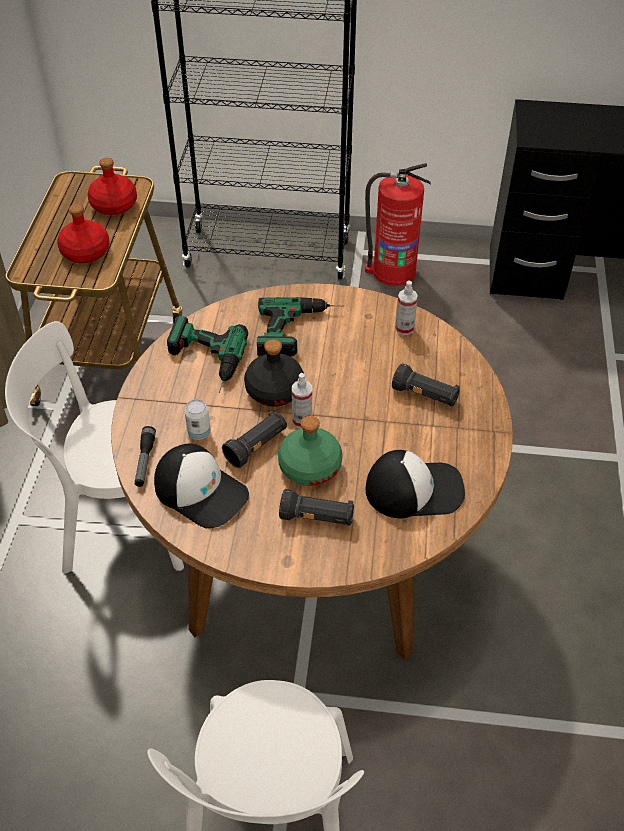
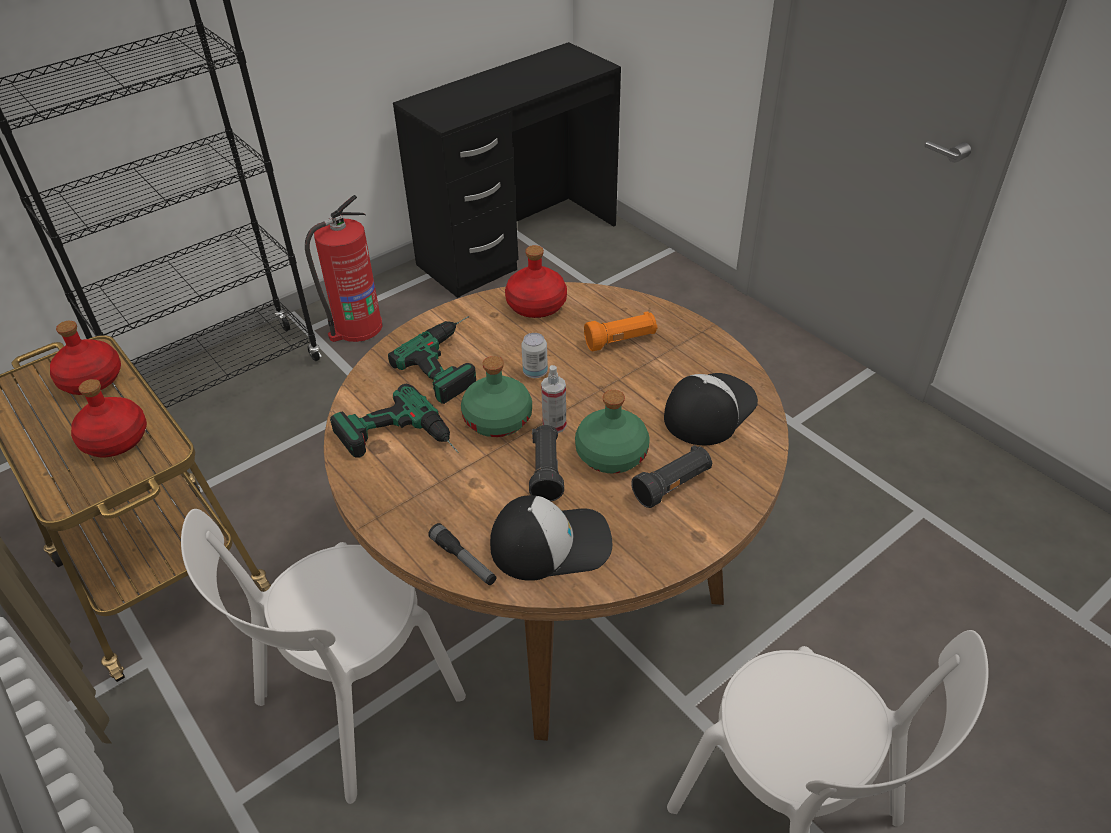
camera: 45 degrees left, 5 degrees down
can [185,399,211,440] -> can moved to [521,333,548,378]
black bottle [244,339,304,407] -> green bottle [461,356,532,437]
black flashlight [392,363,460,407] -> orange flashlight [584,311,658,351]
spray bottle [395,281,418,335] -> red bottle [505,245,567,318]

